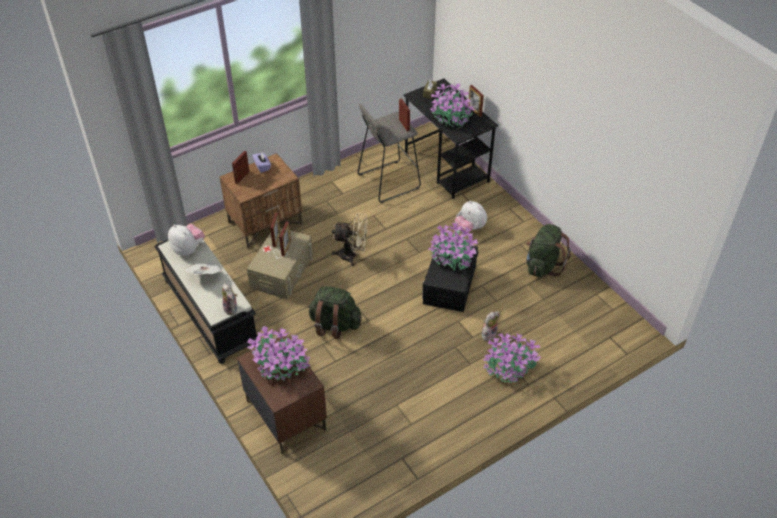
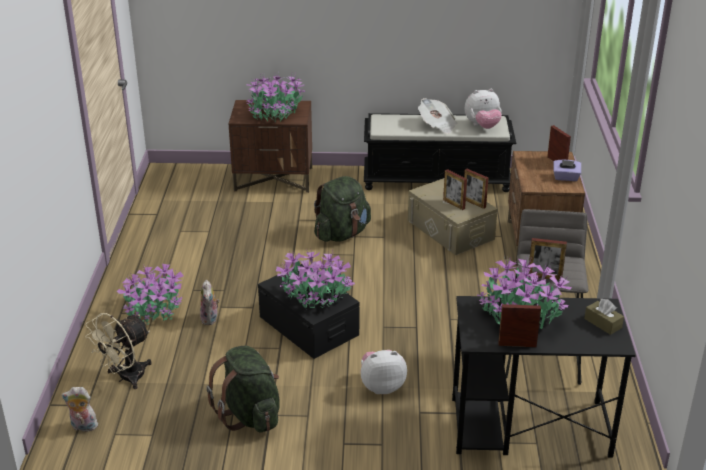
camera: 125 degrees right, 15 degrees down
plush toy [222,283,237,315] -> plush toy moved to [61,387,98,432]
beige fan [332,213,368,266] -> beige fan moved to [85,313,152,389]

